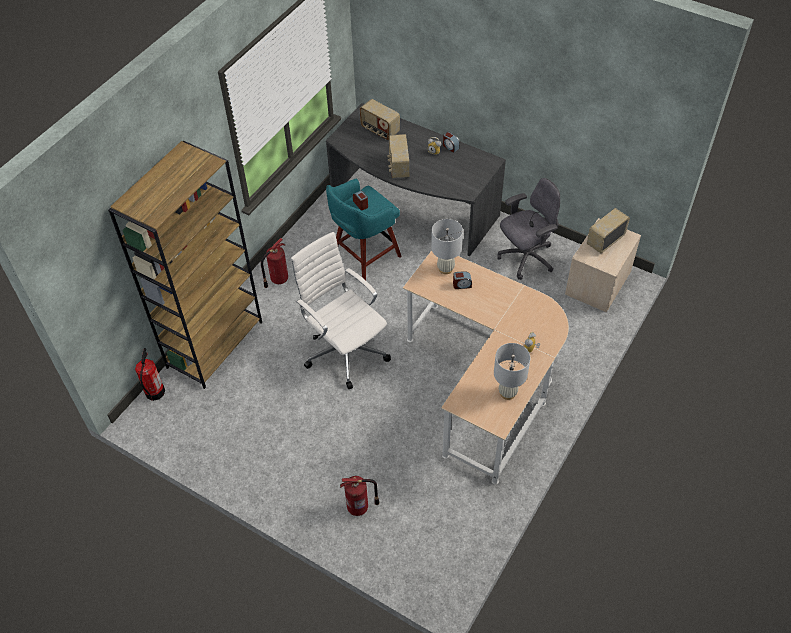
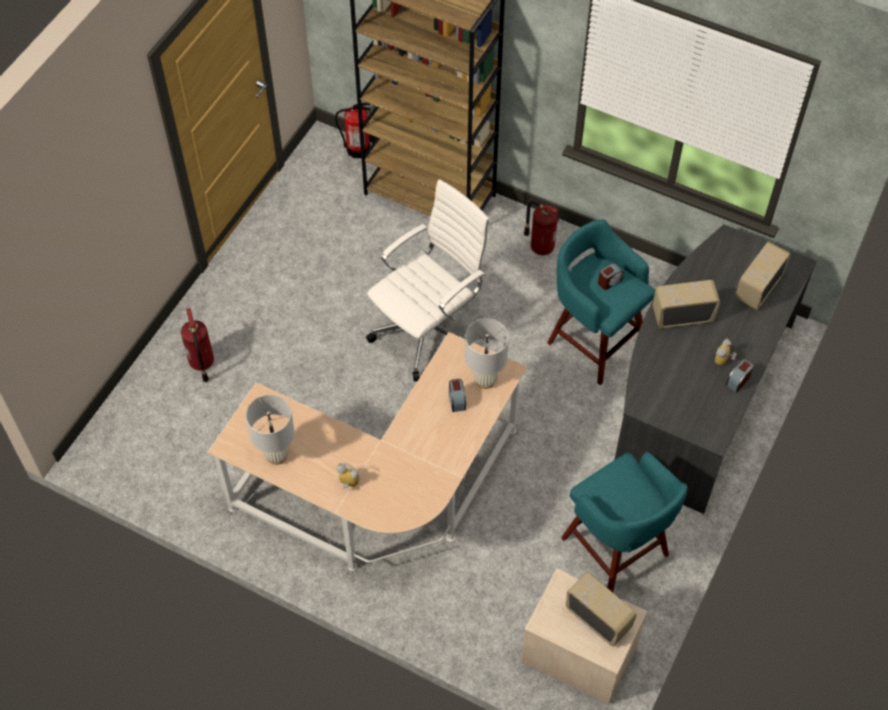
camera: 85 degrees right, 5 degrees up
grey office chair [497,178,560,280] -> turquoise stool [561,452,688,592]

